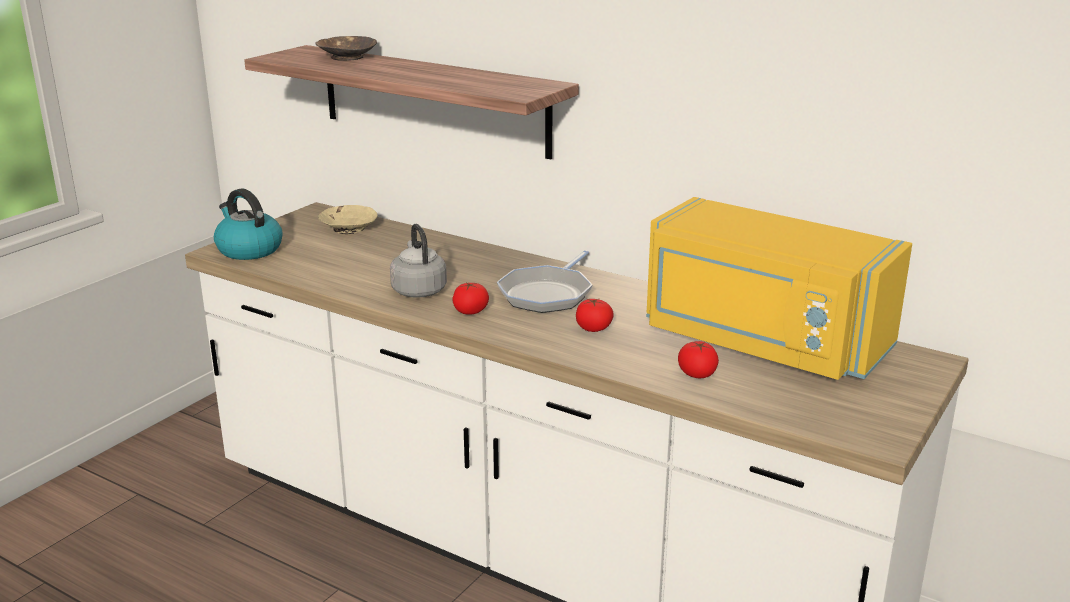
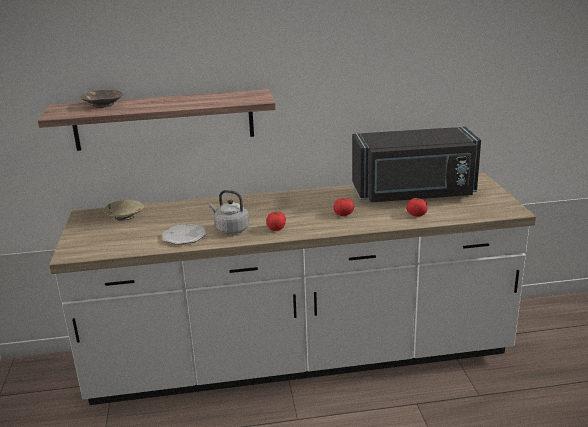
camera: 40 degrees left, 0 degrees up
kettle [214,189,283,260] -> none
frying pan [497,250,592,313] -> none
yellow microwave [646,197,912,380] -> black microwave [352,127,481,202]
none -> plate [162,224,206,245]

